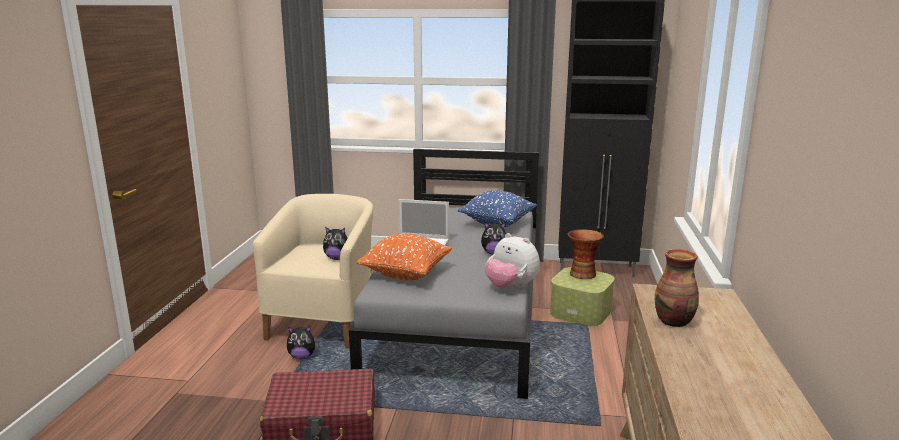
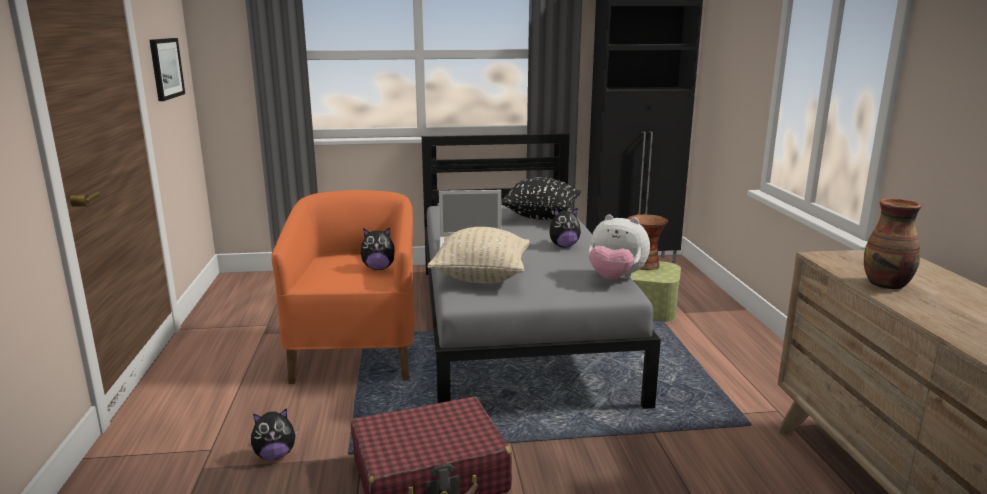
camera: 15 degrees left, 0 degrees up
beige armchair [253,194,373,349] -> orange armchair [271,190,415,384]
plush toy [287,326,319,359] -> plush toy moved to [251,408,298,460]
orange pillow [356,233,452,281] -> beige pillow [427,227,530,284]
blue pillow [458,190,537,227] -> black pillow [501,177,581,220]
none -> picture [150,38,185,101]

